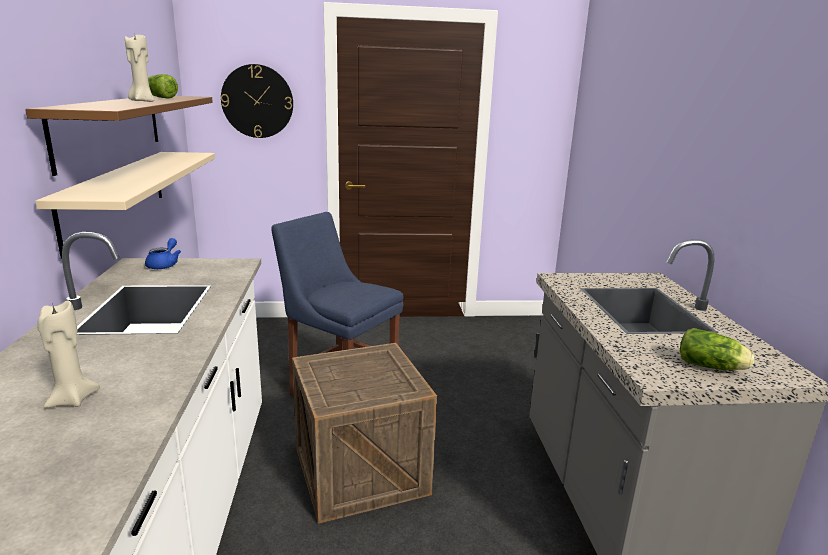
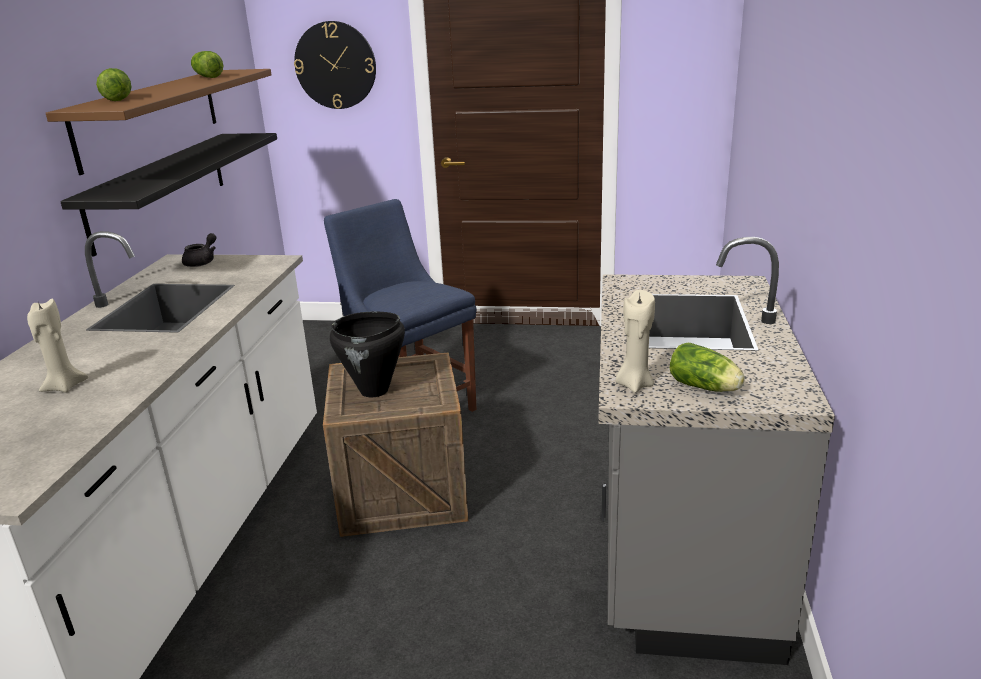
camera: 15 degrees right, 5 degrees up
beige shelf [35,152,215,259] -> black shelf [60,133,277,257]
beige candle [125,32,154,102] -> beige candle moved to [615,290,655,393]
blue teapot [145,238,181,269] -> grey teapot [182,233,216,267]
none -> lettuce [96,68,131,101]
none -> black cooking pot [330,312,405,397]

